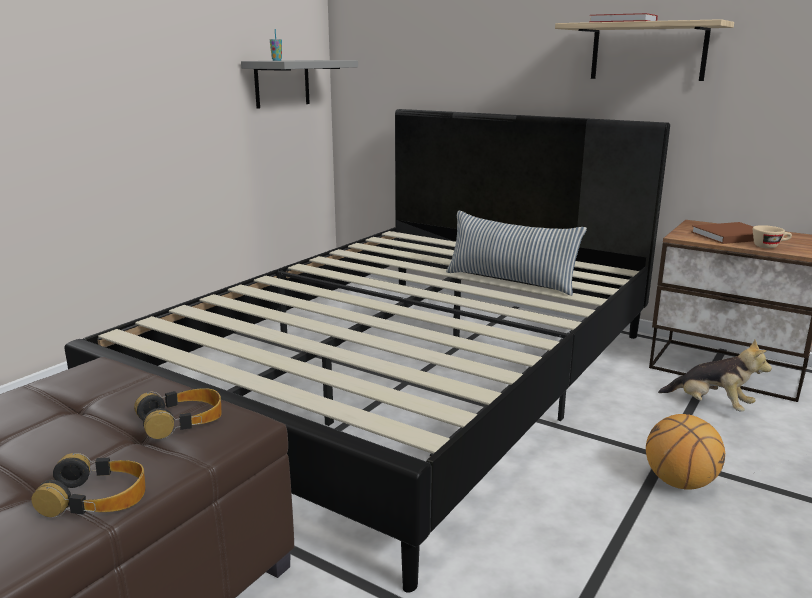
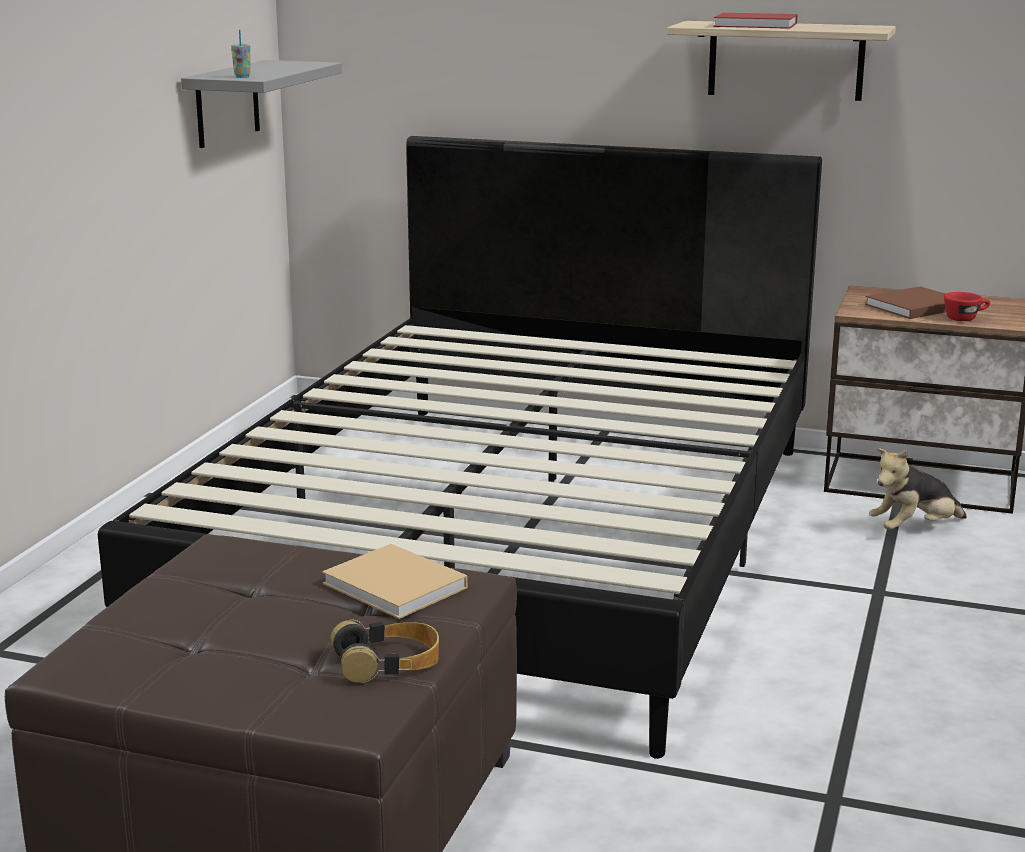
camera: 15 degrees left, 0 degrees up
headphones [134,388,222,439] -> beige book [322,544,468,619]
pillow [446,211,587,296] -> none
basketball [646,414,725,490] -> none
plush toy [658,340,772,411] -> plush toy turned 135 degrees clockwise [869,448,967,530]
beige cup [753,225,792,248] -> red cup [944,292,990,321]

